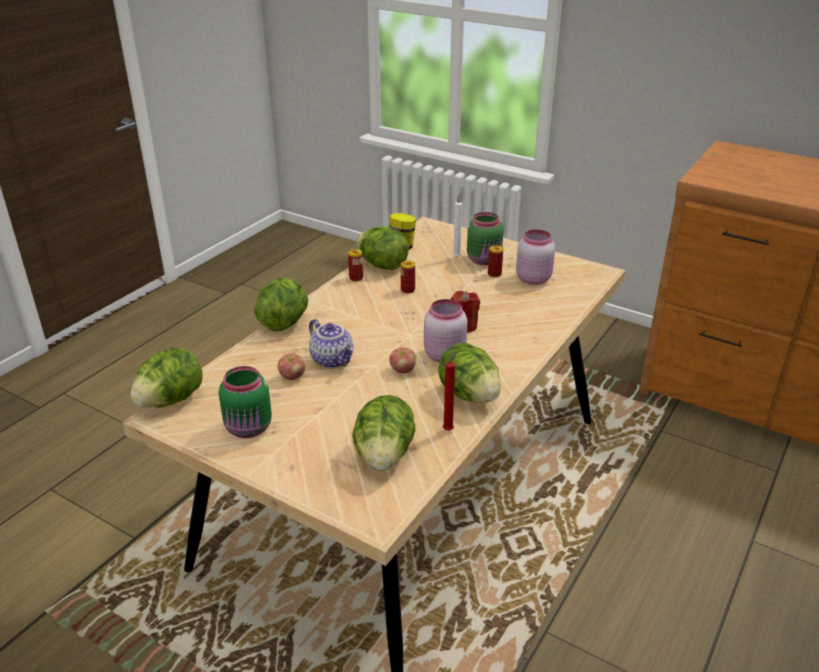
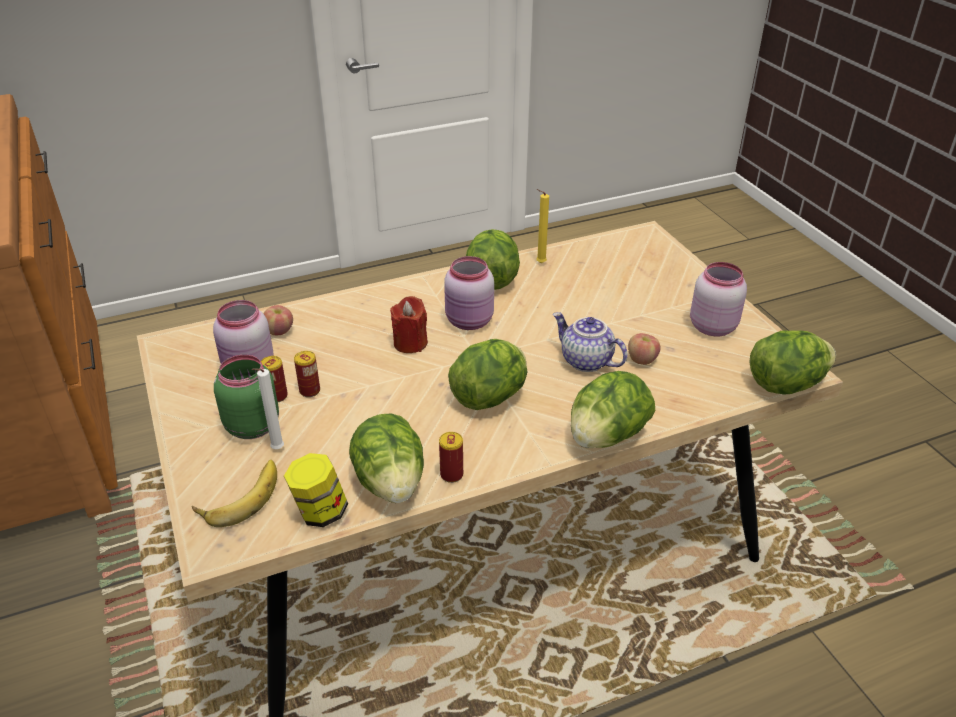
camera: 145 degrees left, 5 degrees up
green jar [219,366,272,438] -> pink jar [690,262,747,336]
teapot [309,319,353,368] -> teapot turned 45 degrees counterclockwise [553,312,628,372]
lettuce [353,395,415,471] -> lettuce moved to [448,339,528,410]
apple [389,347,416,373] -> apple moved to [263,305,293,335]
can [401,260,415,294] -> can moved to [294,351,320,397]
red candle [443,352,456,431] -> yellow candle [536,189,549,263]
none -> banana [192,460,277,527]

